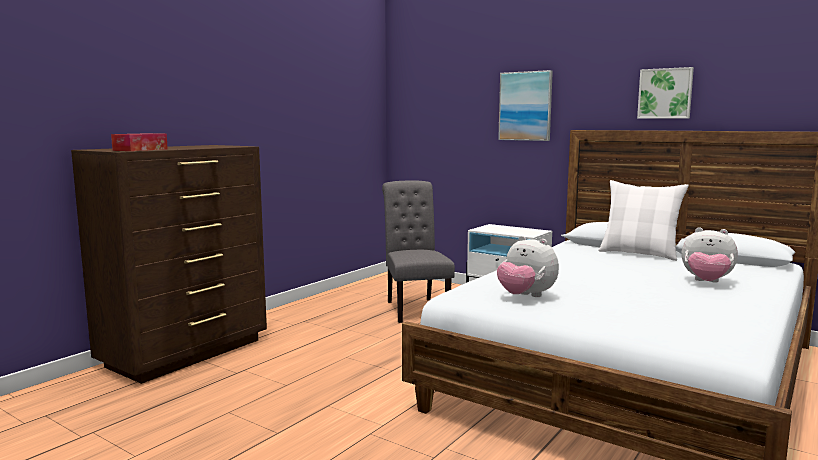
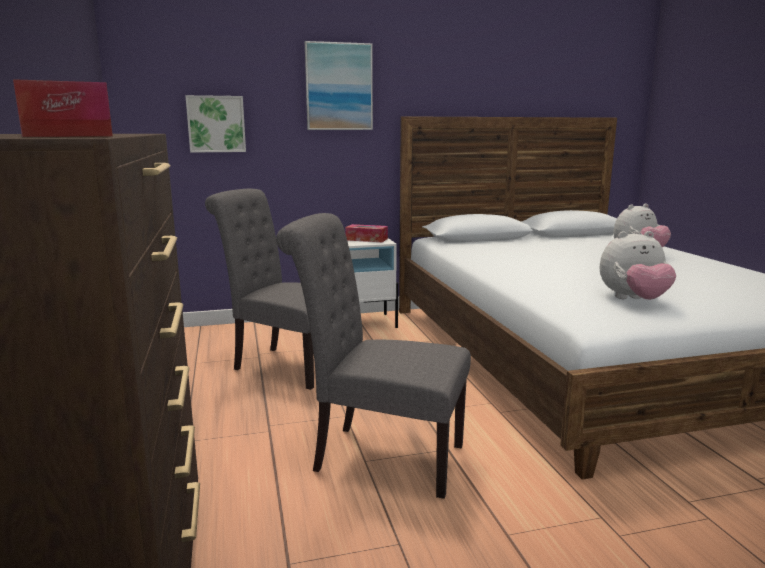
camera: 50 degrees left, 5 degrees up
white pillow [598,180,689,261] -> none
picture [637,67,694,119] -> picture moved to [185,95,246,153]
none -> grey chair [276,213,471,499]
none -> tissue box [345,224,388,242]

